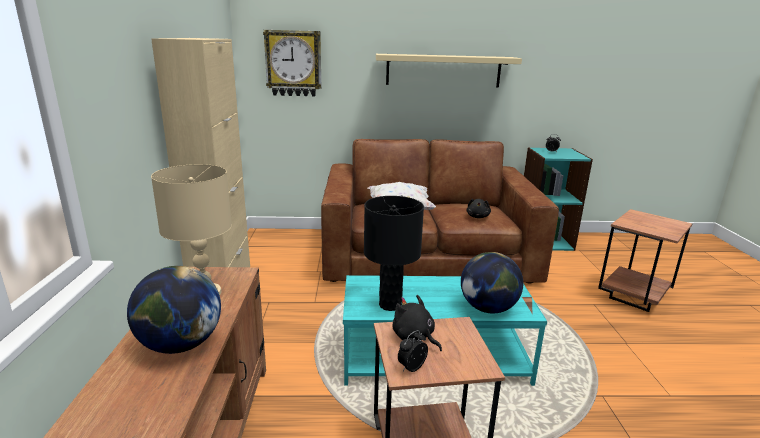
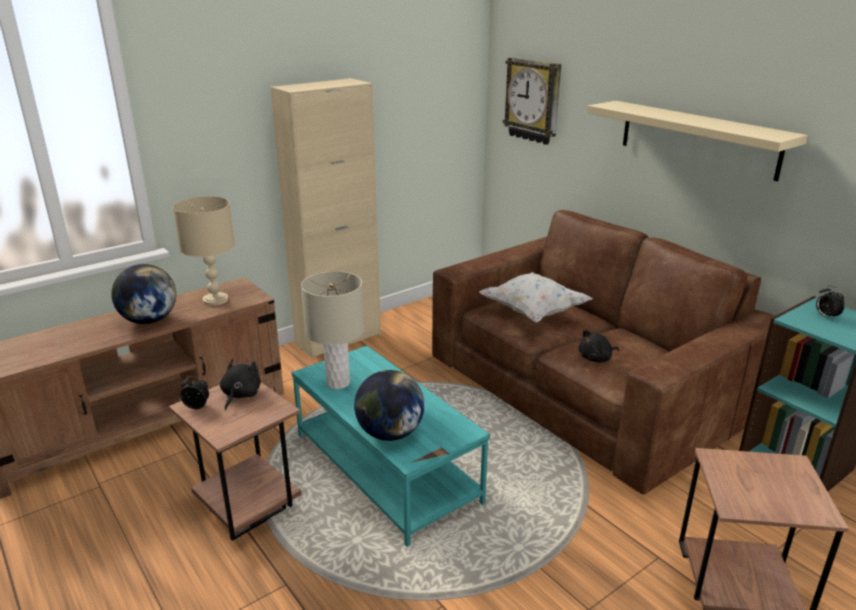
camera: 55 degrees right, 5 degrees up
black table lamp [364,196,424,311] -> beige table lamp [301,271,364,389]

